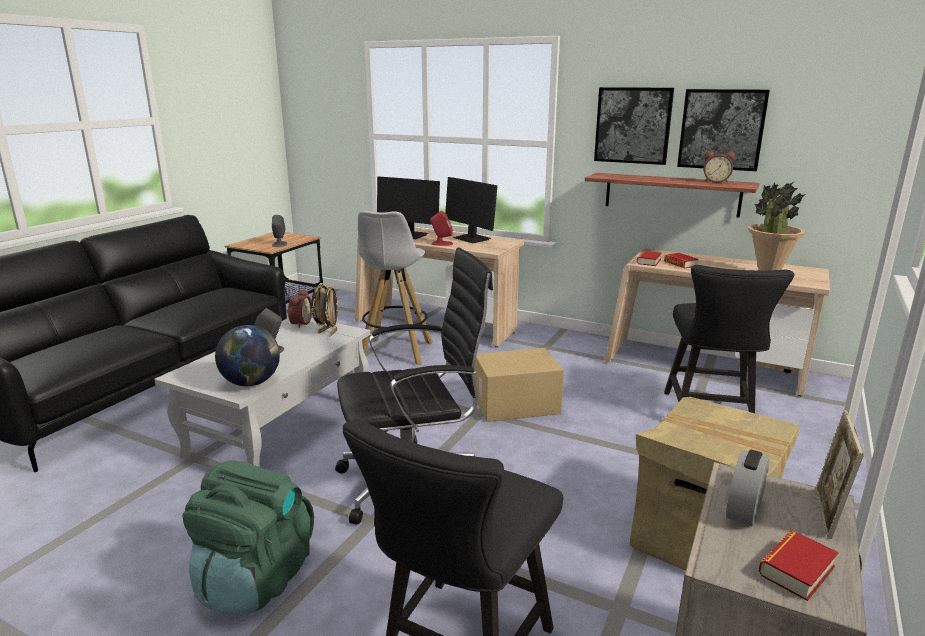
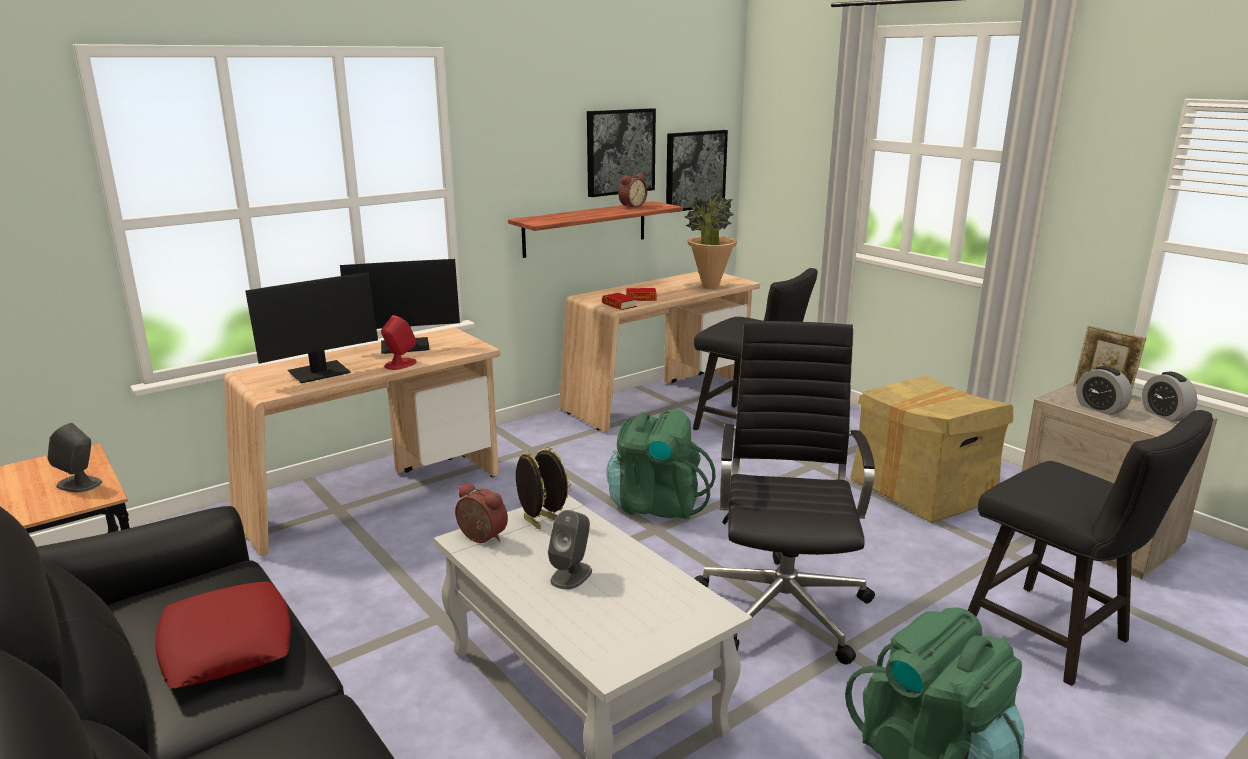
camera: 65 degrees left, 0 degrees up
globe [215,325,280,386] -> none
white stool [358,211,433,365] -> none
cardboard box [474,348,564,422] -> green backpack [606,409,715,519]
picture [594,87,674,165] -> picture moved to [666,130,728,213]
book [759,531,839,601] -> alarm clock [1142,372,1197,422]
none -> red pillow [155,581,291,688]

